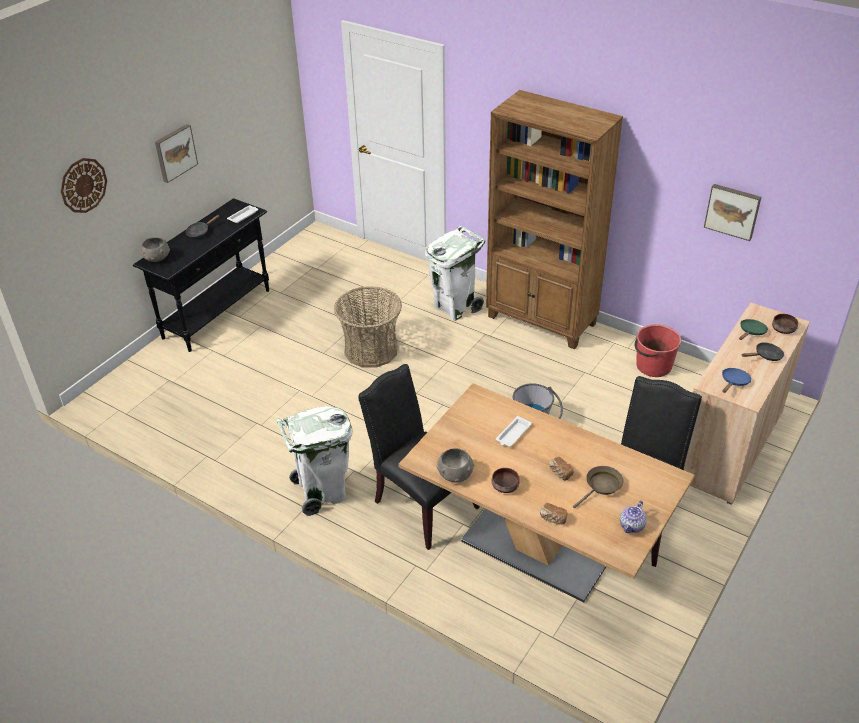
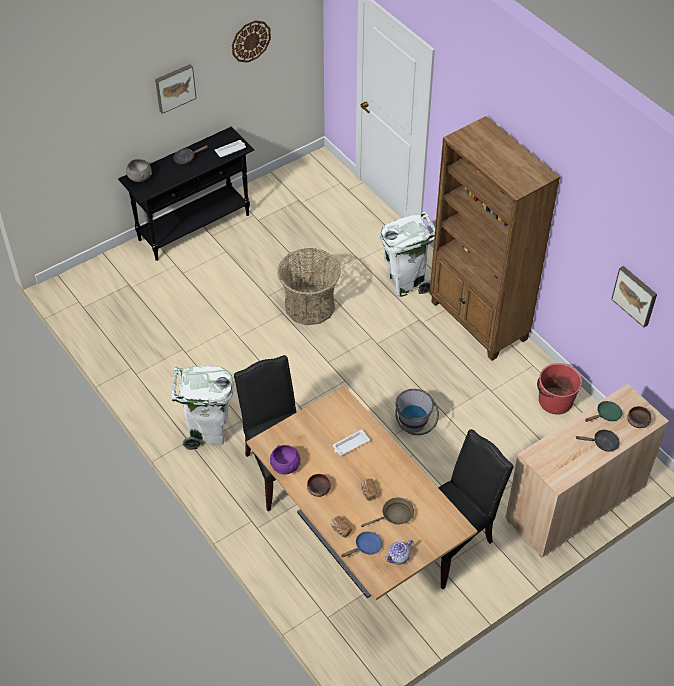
camera: 20 degrees right, 10 degrees up
wall clock [61,158,107,213] -> wall clock moved to [232,20,271,63]
grey bowl [437,448,474,483] -> purple bowl [270,445,301,474]
blue frying pan [722,368,751,393] -> blue frying pan moved to [341,531,383,558]

